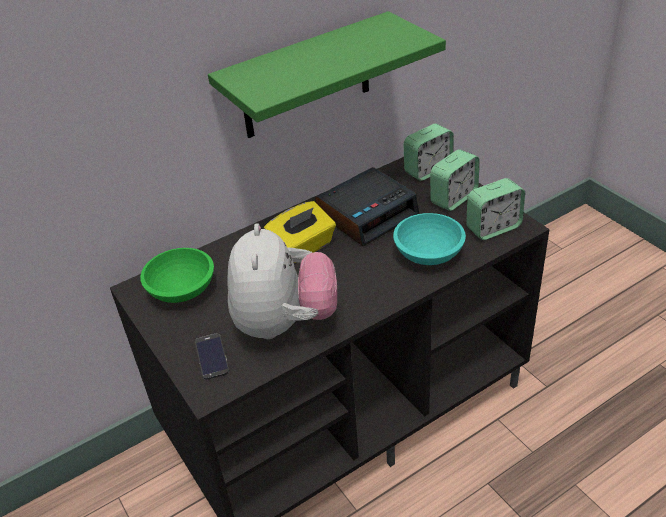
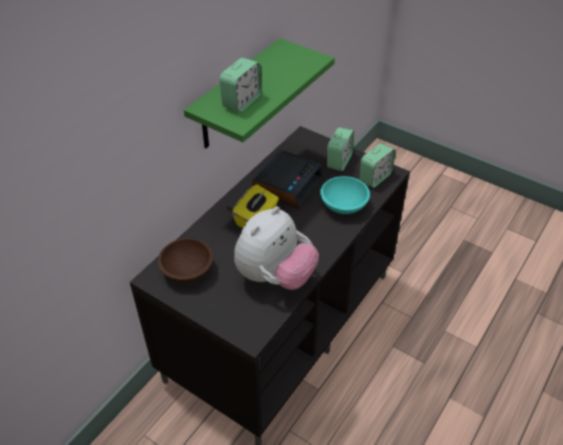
camera: 25 degrees left, 5 degrees up
green bowl [140,248,214,303] -> brown bowl [158,238,213,283]
phone [195,333,229,380] -> none
plush toy [227,223,337,339] -> plush toy turned 60 degrees clockwise [234,206,319,290]
alarm clock [404,123,454,181] -> alarm clock moved to [219,58,262,112]

